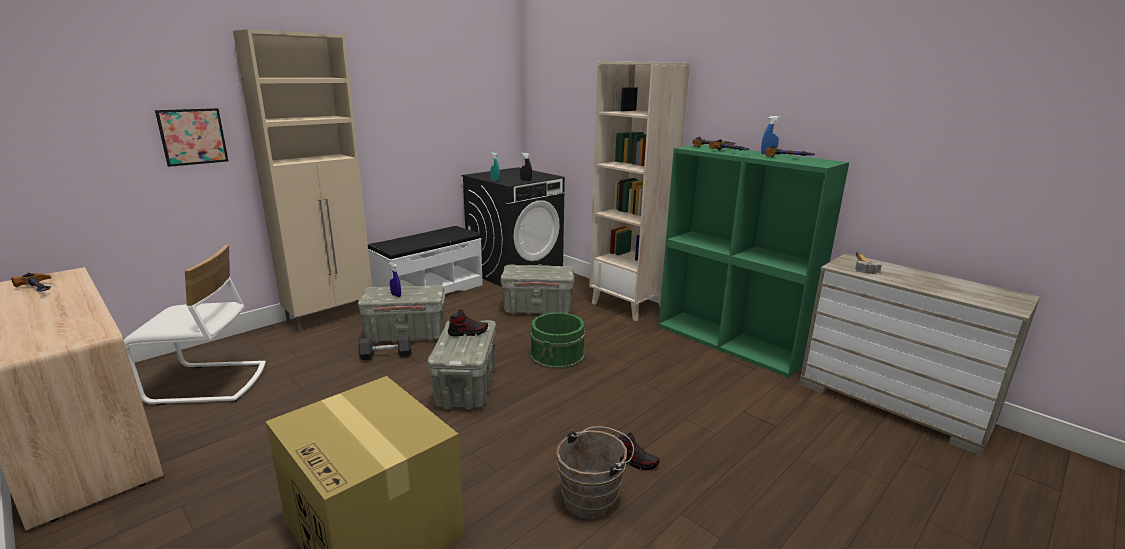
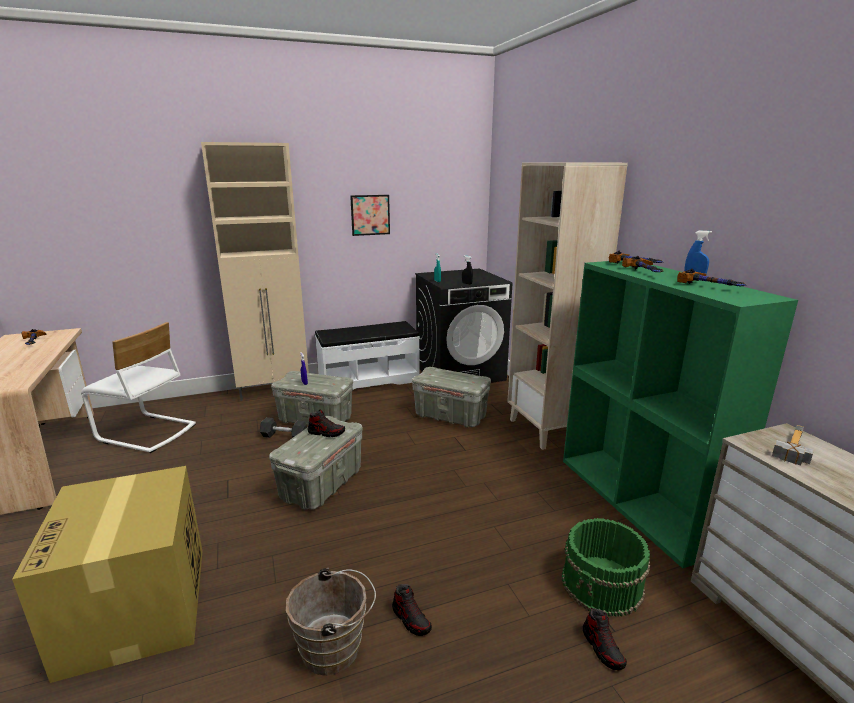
camera: 25 degrees right, 0 degrees up
picture [155,108,228,167] -> picture moved to [350,195,390,236]
green bucket [530,312,586,370] -> green bucket moved to [561,518,650,617]
none -> shoe [583,608,627,670]

